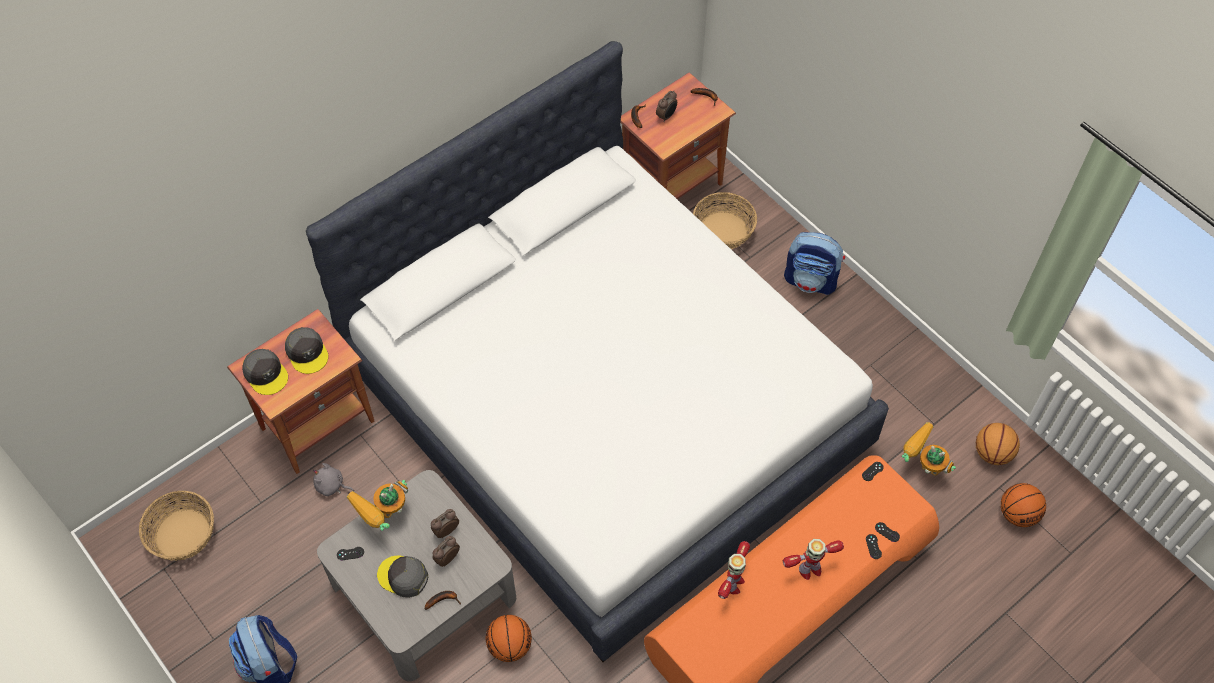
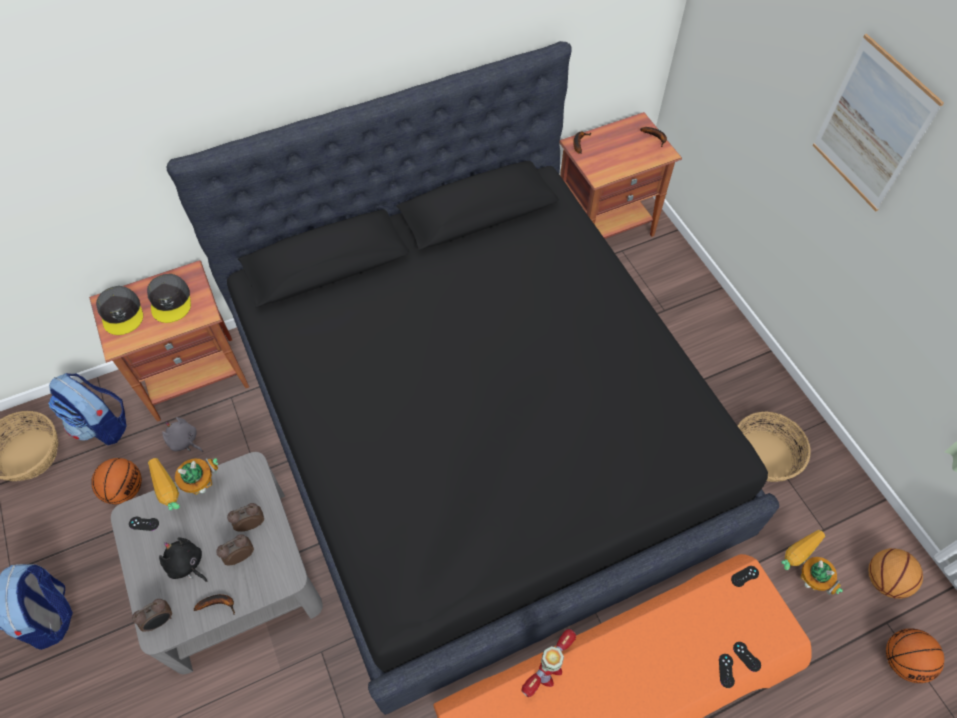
camera: 15 degrees right, 0 degrees up
white bed [306,41,889,662] -> black bed [167,41,779,715]
grey cap [377,556,428,598] -> black plush toy [159,537,208,582]
basketball [486,615,532,662] -> basketball moved to [91,458,142,504]
alarm clock [656,90,677,122] -> alarm clock moved to [132,599,172,632]
basket [693,192,757,249] -> basket moved to [738,411,811,482]
toy robot [783,539,844,580] -> none
backpack [784,232,845,295] -> backpack moved to [48,373,127,445]
none -> picture [812,34,944,211]

